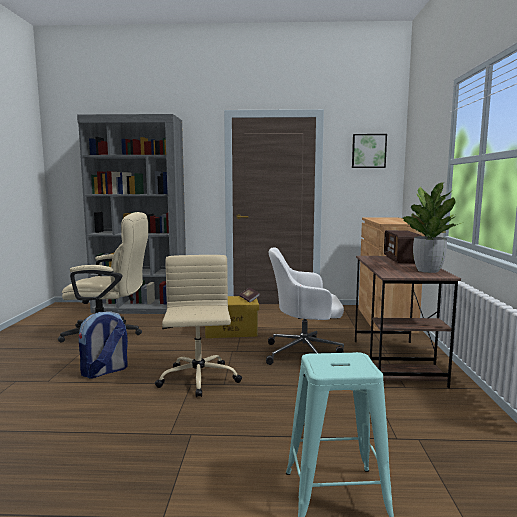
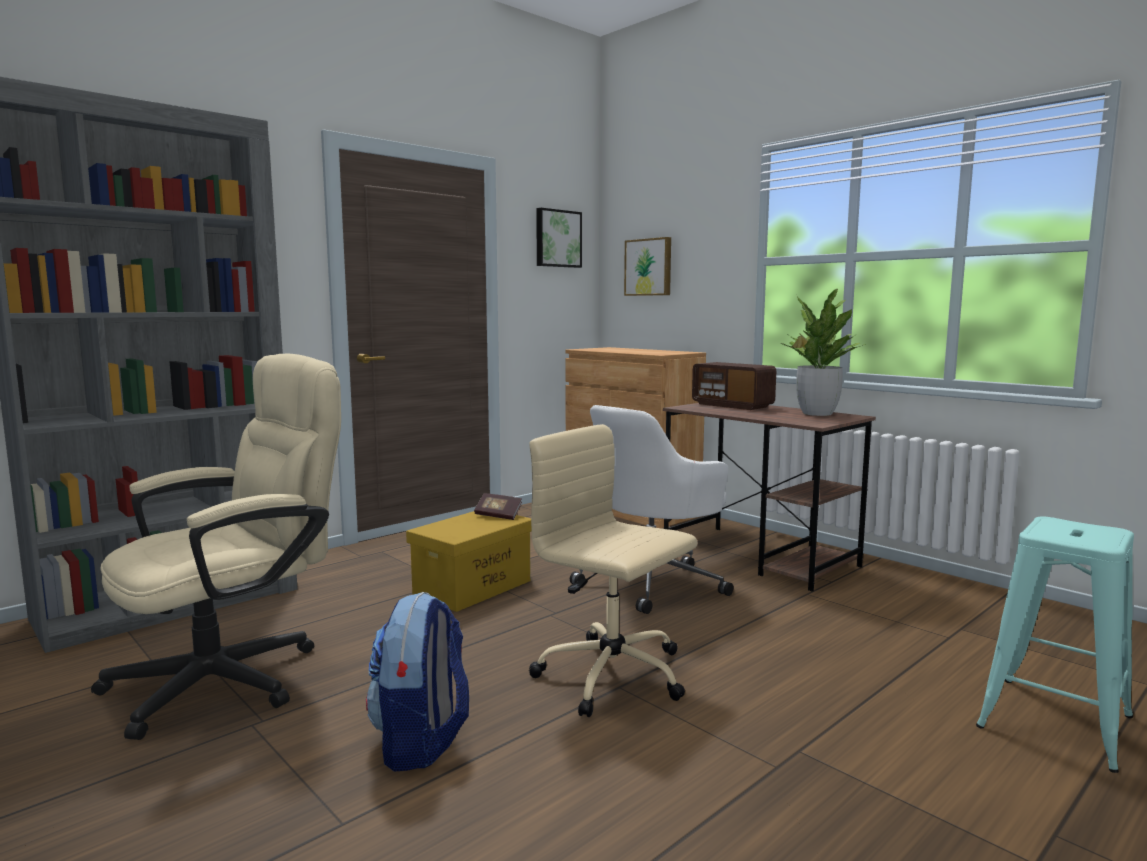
camera: 45 degrees left, 0 degrees up
none -> picture [624,237,671,296]

